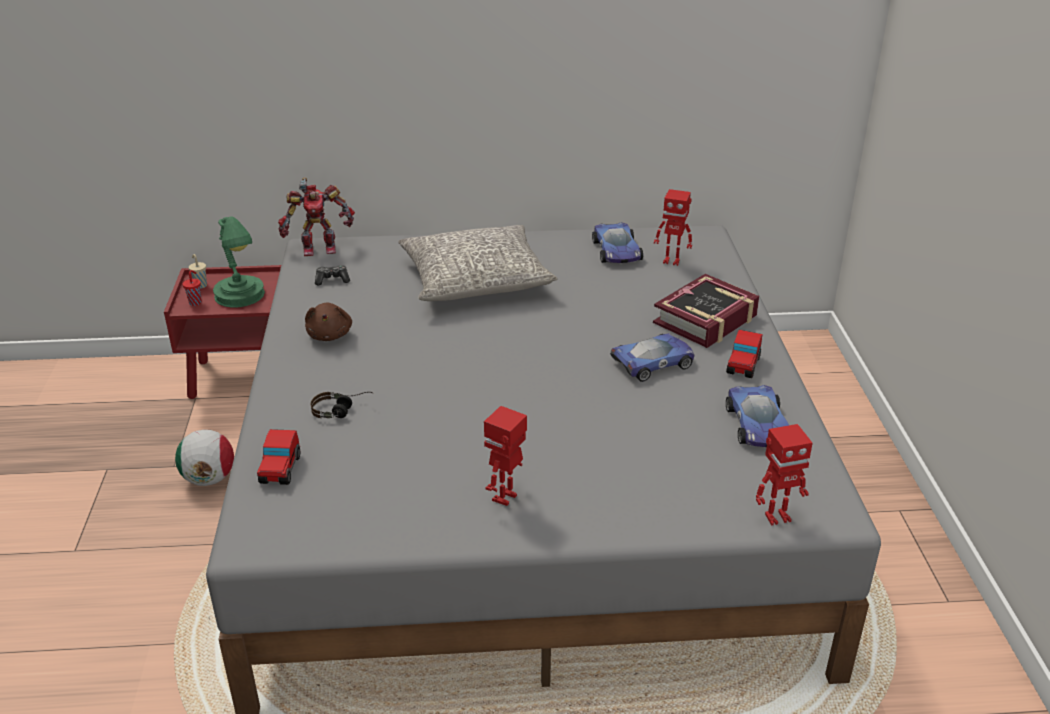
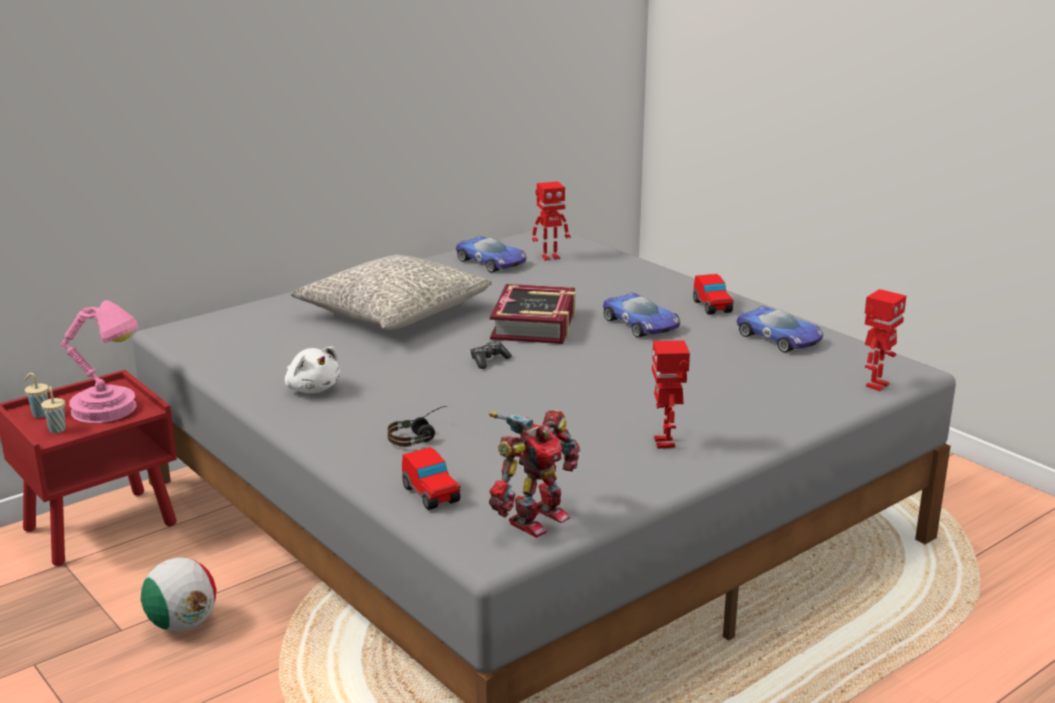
camera: 35 degrees left, 10 degrees down
red cup [183,270,202,306] -> beige cup [41,386,66,433]
green table lamp [213,217,265,307] -> pink table lamp [60,300,138,423]
toy robot [278,177,355,256] -> toy robot moved to [489,410,580,538]
brown plush toy [305,303,352,341] -> white plush toy [285,347,340,393]
game controller [315,265,350,285] -> game controller moved to [470,341,512,369]
toy car [610,333,695,382] -> toy car turned 120 degrees clockwise [603,292,680,338]
book [653,274,759,348] -> book moved to [490,284,576,344]

